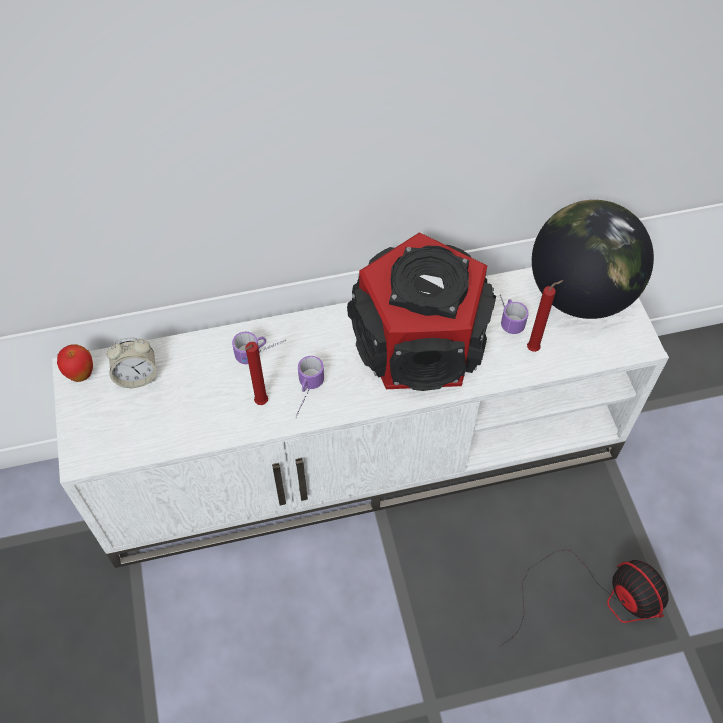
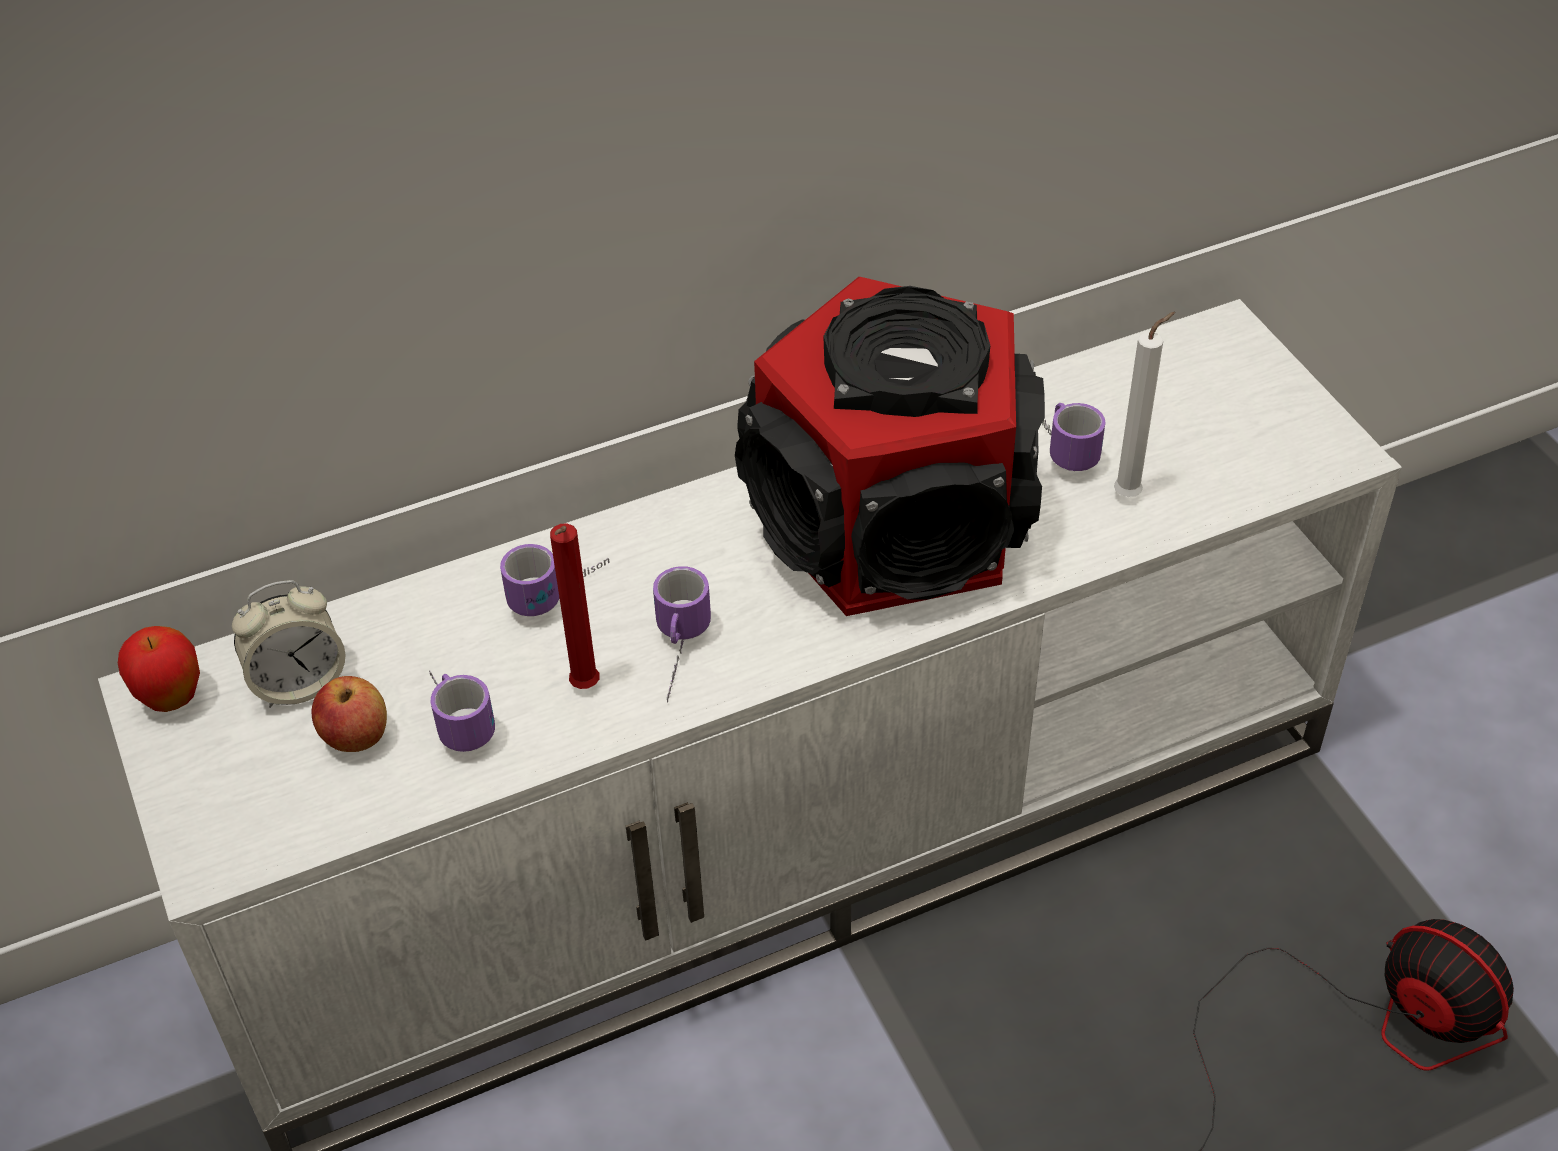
camera: 10 degrees left, 10 degrees down
red candle [527,280,564,352] -> white candle [1114,312,1175,497]
globe [532,200,654,319] -> none
none -> apple [311,676,387,752]
none -> mug [429,670,495,752]

